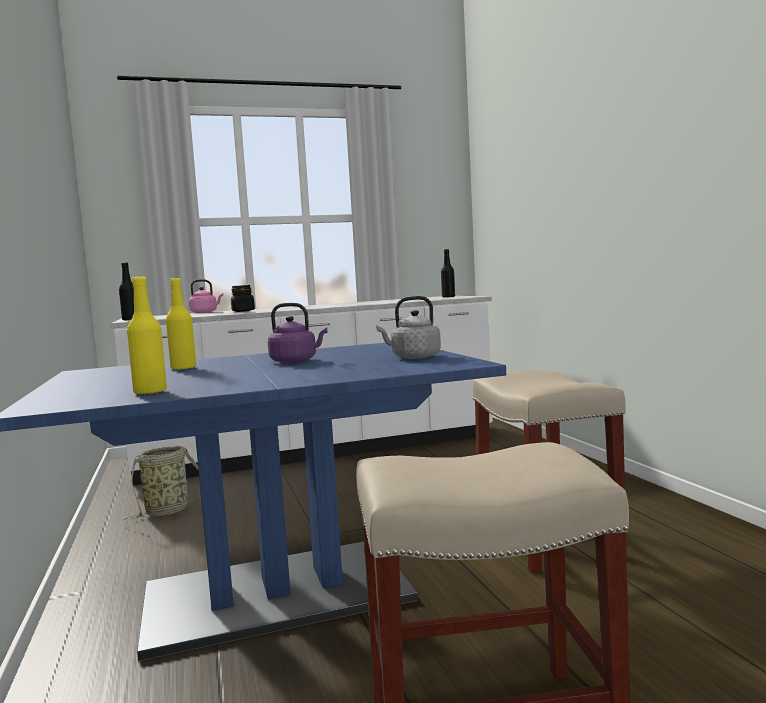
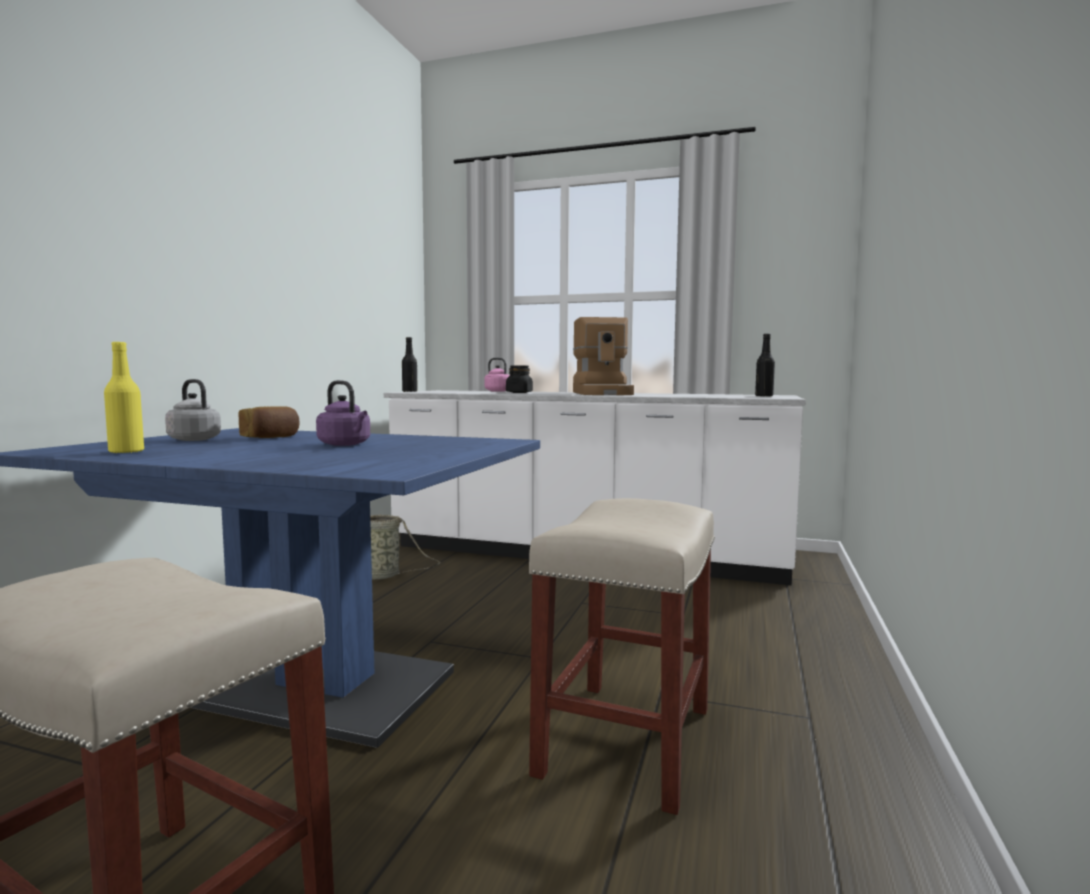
camera: 35 degrees right, 0 degrees up
yellow bottle [166,278,196,370] -> bread [239,406,299,438]
grey kettle [376,296,441,359] -> grey kettle moved to [165,379,221,441]
none -> coffee machine [573,317,634,395]

